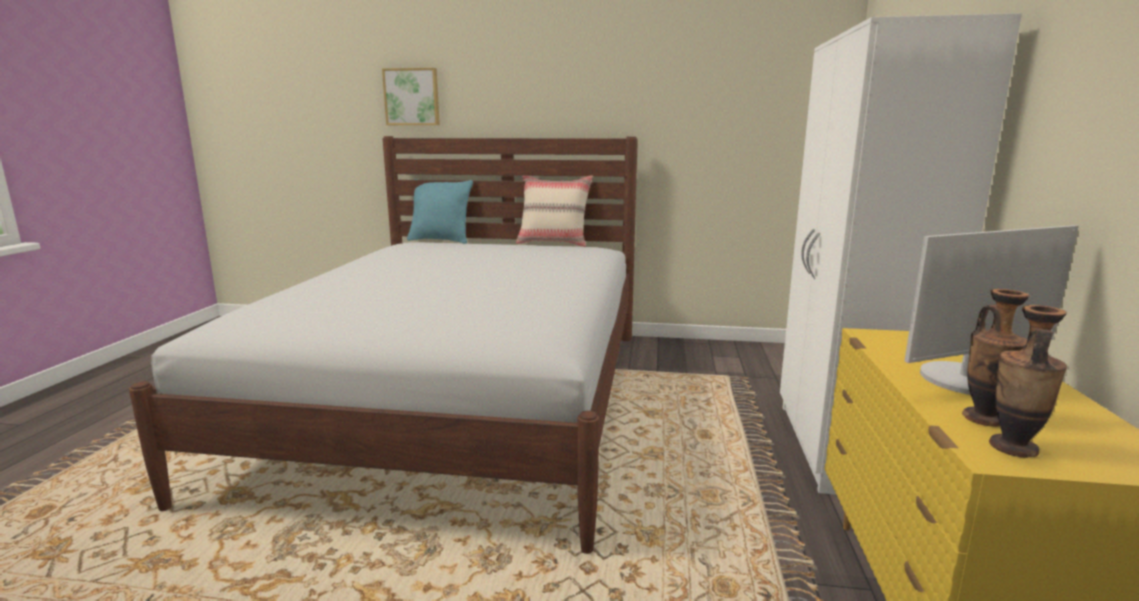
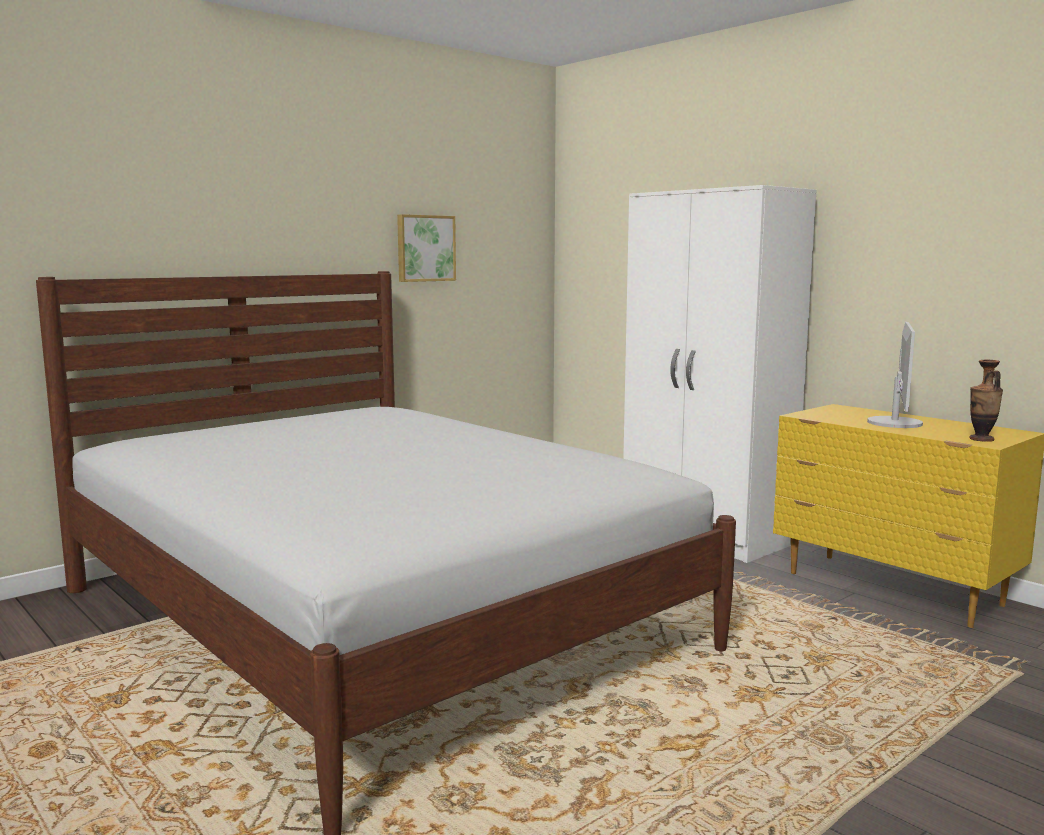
camera: 50 degrees left, 5 degrees down
picture [382,68,440,125] -> picture moved to [397,214,456,282]
turquoise pillow [407,179,473,244] -> none
beige pillow [516,176,593,247] -> none
vase [962,289,1030,427] -> none

